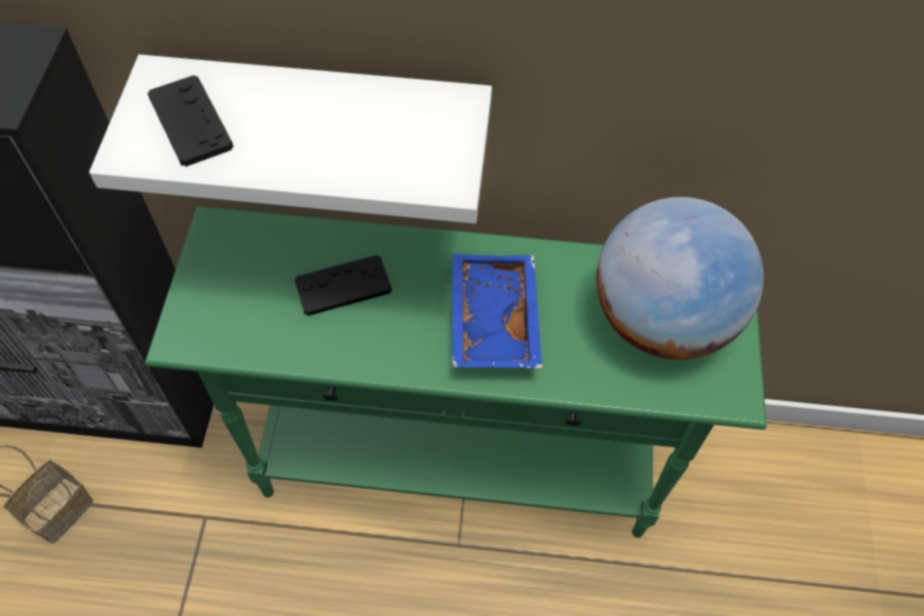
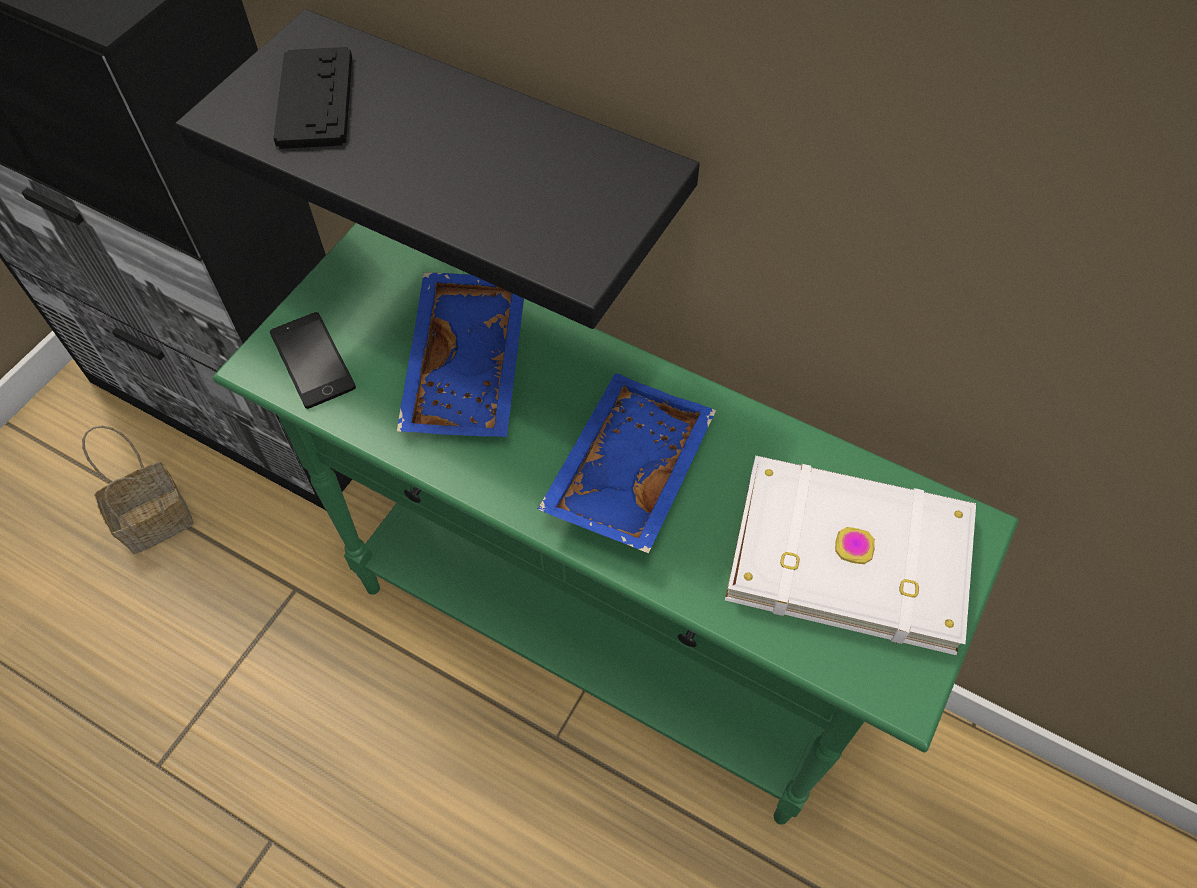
camera: 25 degrees right, 0 degrees up
white shelf [89,55,492,224] -> black shelf [175,9,700,329]
black game controller [295,255,392,316] -> blue tray [397,272,524,437]
globe [596,197,764,360] -> white book [725,455,976,655]
none -> phone [270,312,356,409]

